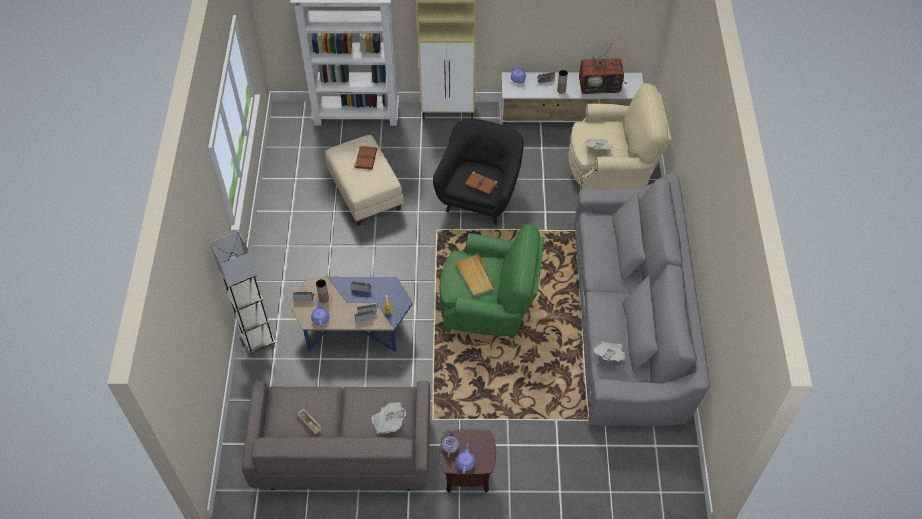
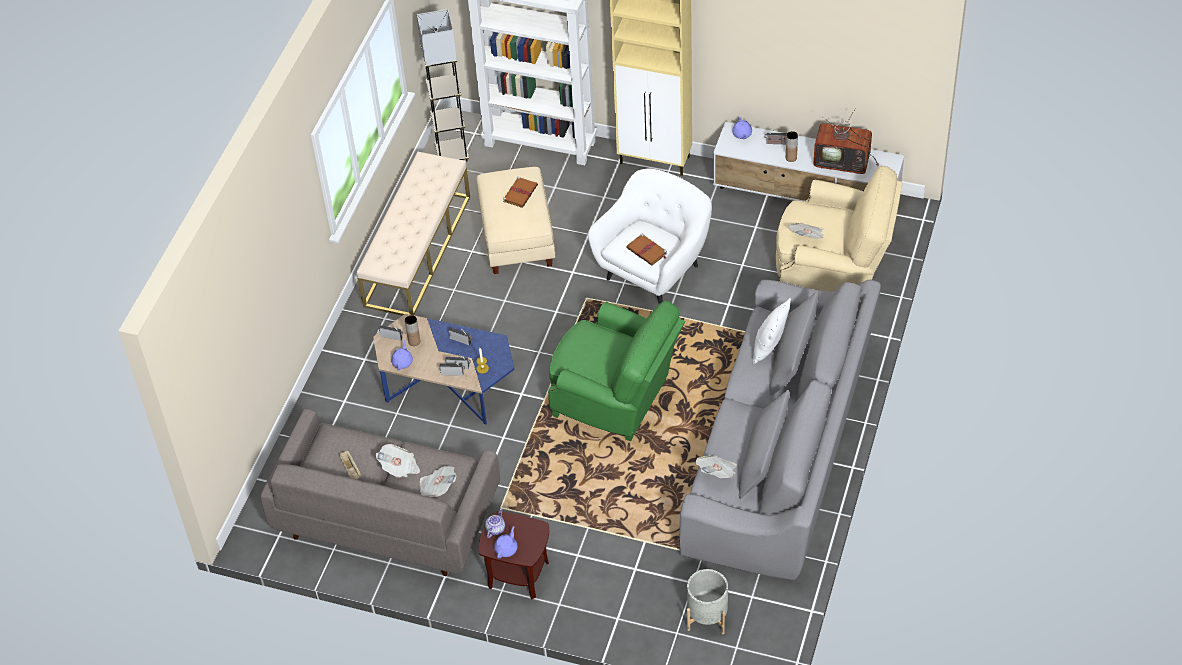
camera: 20 degrees right, 5 degrees down
grey floor lamp [210,231,275,354] -> grey floor lamp moved to [417,9,469,162]
black armchair [433,119,524,225] -> white armchair [588,168,712,304]
beige tray [454,252,494,297] -> none
none -> beige bench [357,152,470,316]
none -> newspaper [376,444,420,478]
none -> grey planter [687,569,728,634]
none -> white pillow [753,298,791,365]

